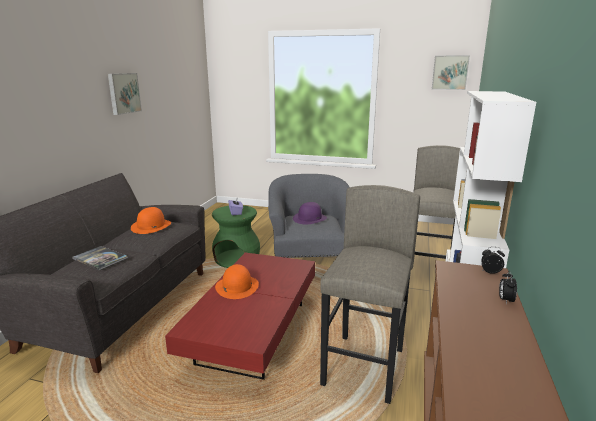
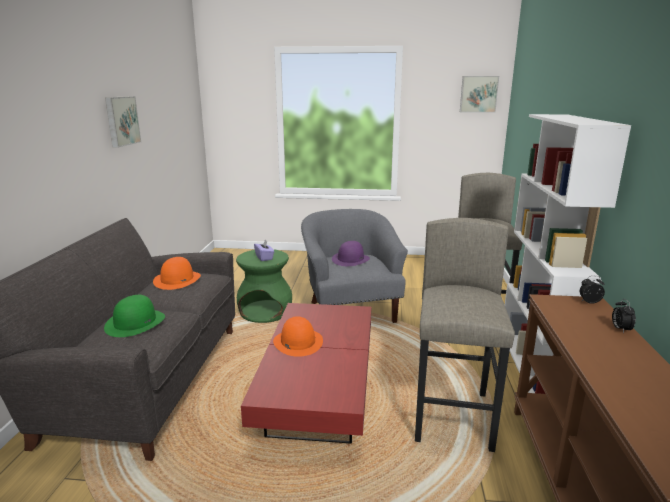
camera: 10 degrees left, 0 degrees up
book [72,246,128,271] -> green hat [104,295,165,337]

